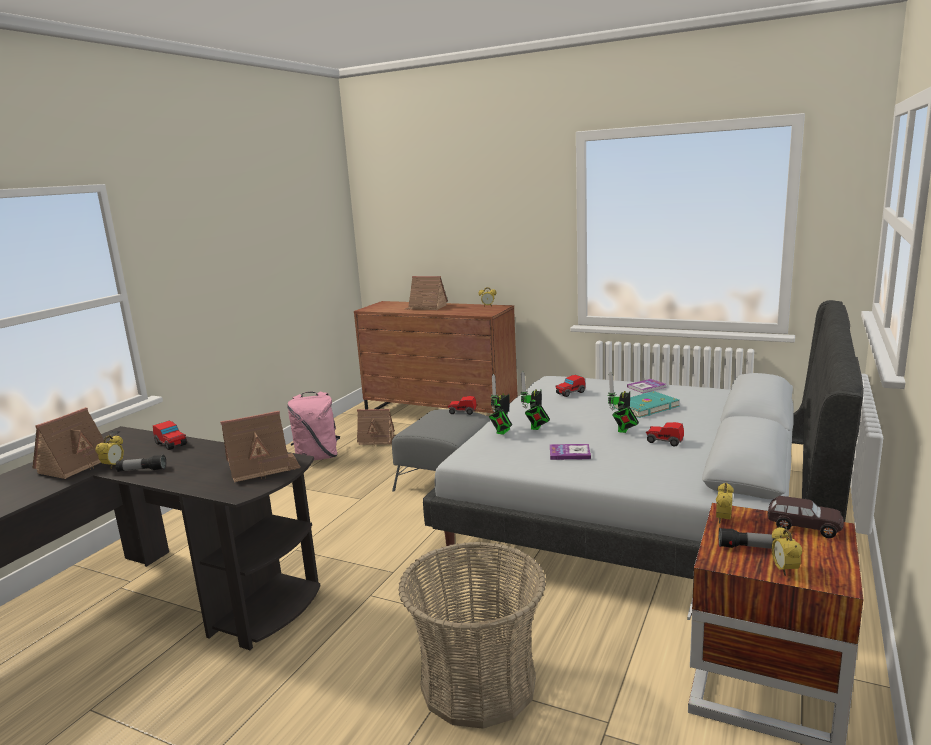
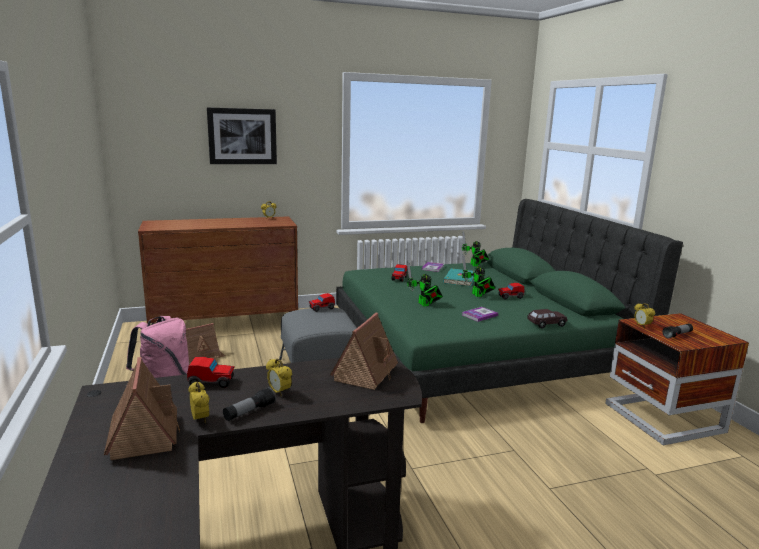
camera: 45 degrees left, 0 degrees up
basket [398,542,546,729] -> none
toy house [405,276,448,310] -> none
grey bed [423,300,864,579] -> green bed [336,199,683,423]
toy robot [489,374,512,435] -> toy robot moved to [462,231,489,266]
brown toy car [768,496,844,538] -> brown toy car moved to [527,309,568,329]
alarm clock [772,527,802,576] -> alarm clock moved to [266,359,292,397]
none -> picture [207,107,277,164]

